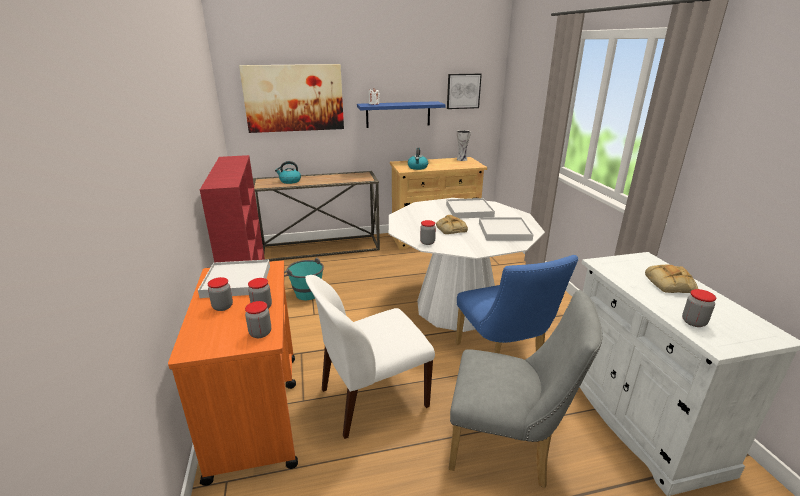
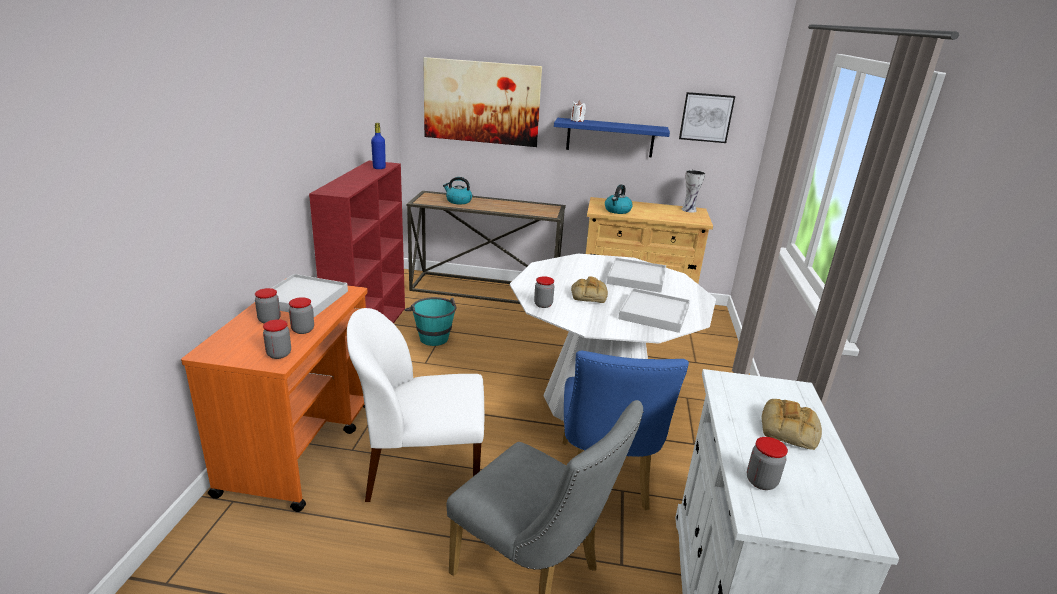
camera: 20 degrees right, 0 degrees up
none -> blue bottle [371,123,386,169]

